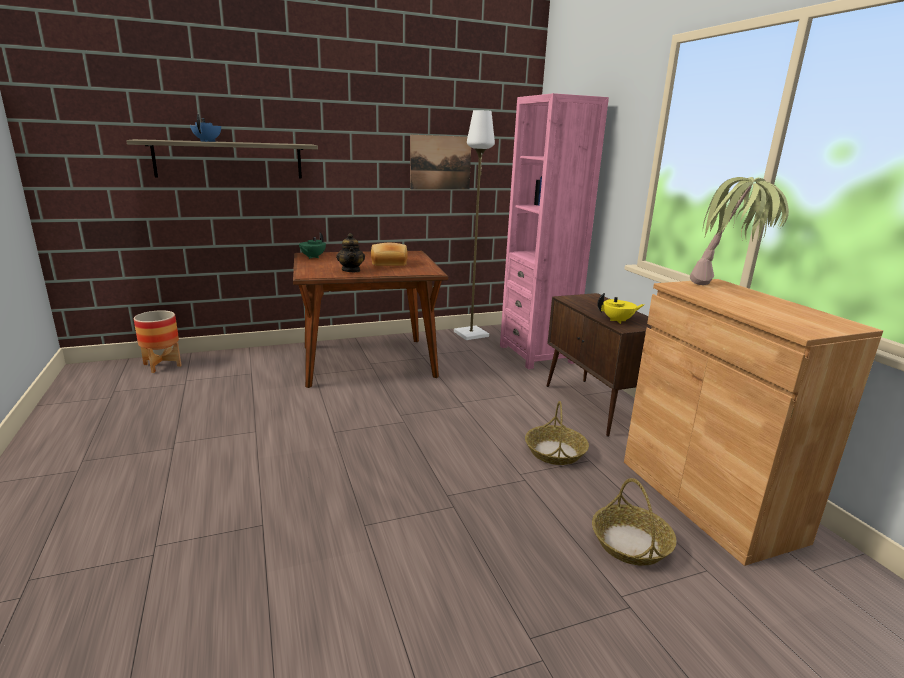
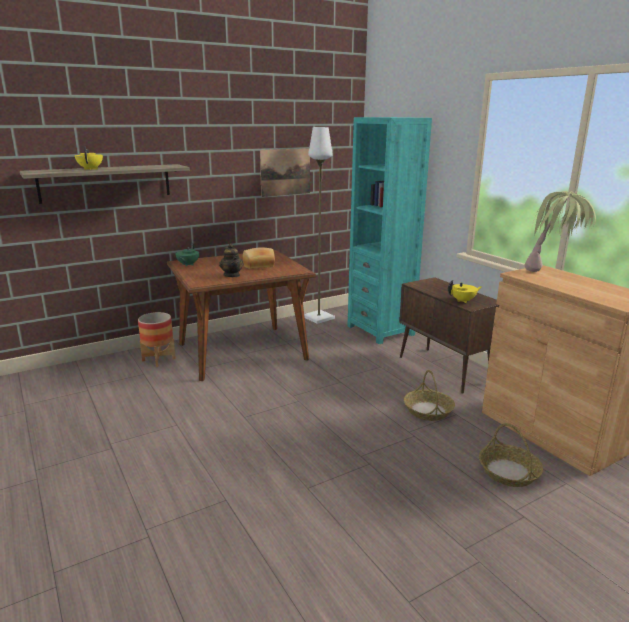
camera: 10 degrees left, 0 degrees up
planter [134,310,182,373] -> planter moved to [138,312,176,367]
blue teapot [190,114,221,142] -> yellow teapot [75,146,103,170]
pink bookcase [500,93,609,369] -> turquoise bookcase [348,117,432,344]

